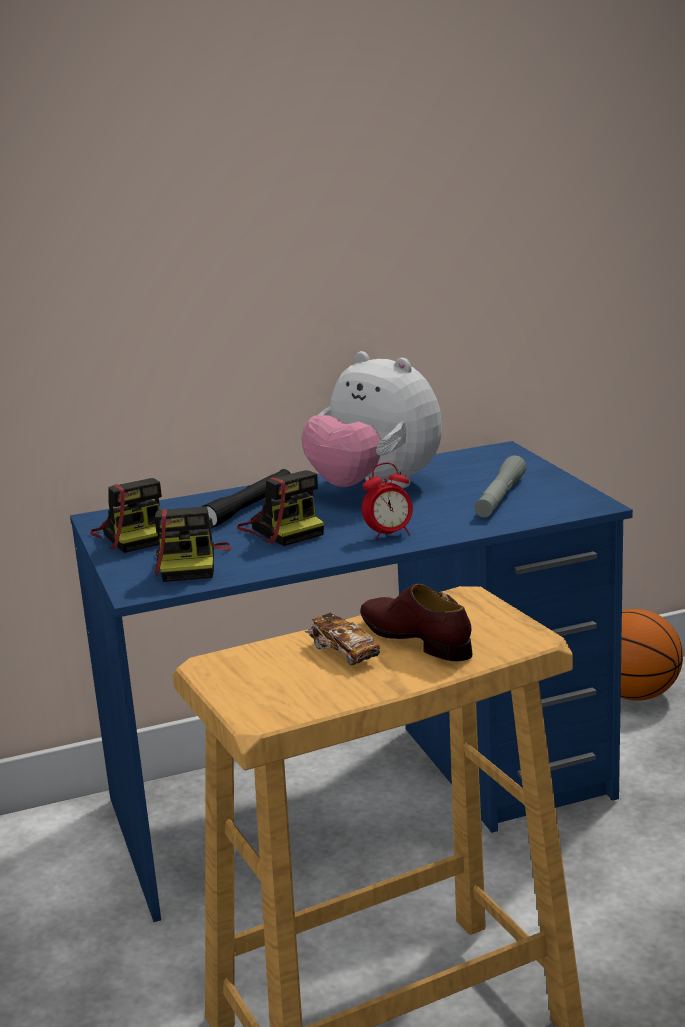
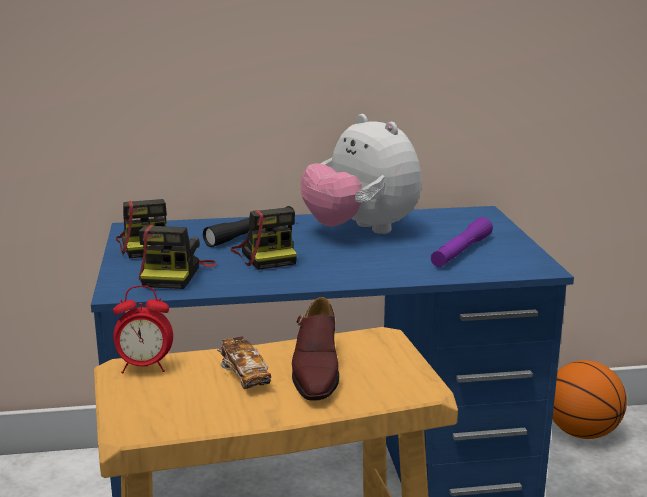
camera: 10 degrees right, 0 degrees up
brown shoe [360,583,472,661] -> brown shoe turned 150 degrees counterclockwise [292,297,339,401]
alarm clock [362,463,413,540] -> alarm clock moved to [113,286,173,374]
grey flashlight [474,455,526,517] -> purple flashlight [431,217,493,267]

